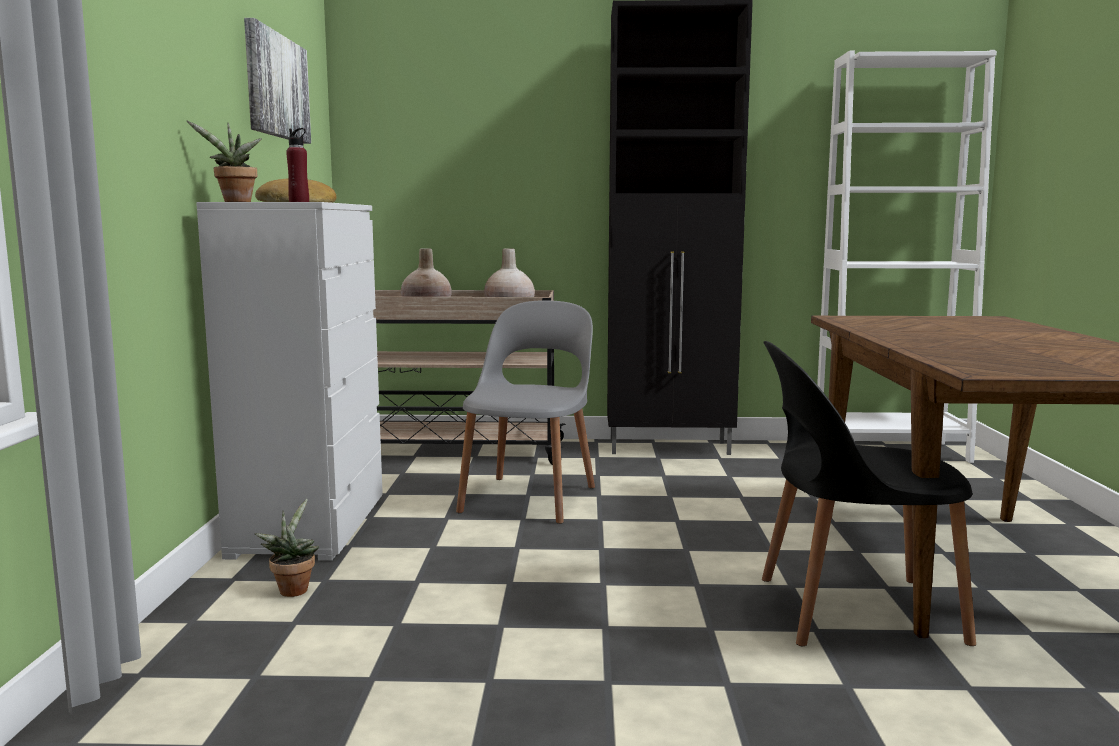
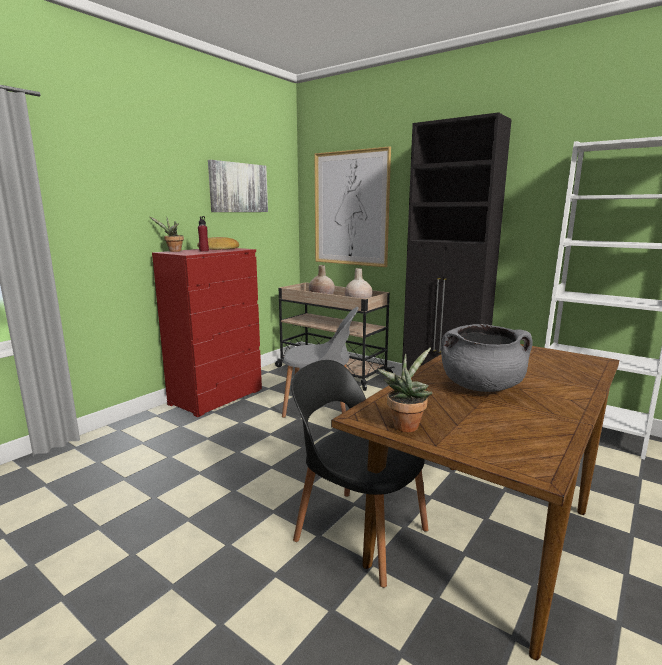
camera: 35 degrees right, 5 degrees up
white dresser [196,202,383,561] -> red dresser [152,248,262,417]
potted plant [255,499,319,597] -> potted plant moved to [378,348,432,432]
grey chair [456,300,595,524] -> grey chair turned 45 degrees clockwise [282,307,359,418]
none -> picture [314,146,391,267]
none -> grey cooking pot [441,324,533,392]

